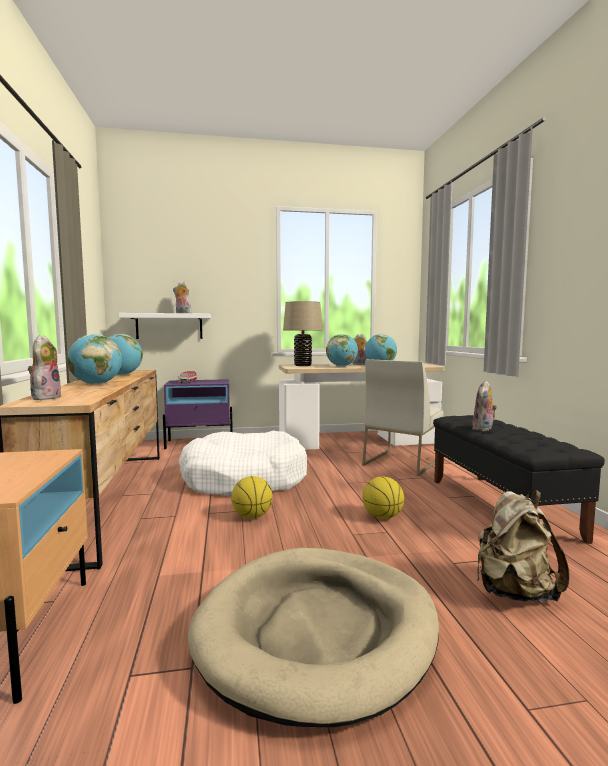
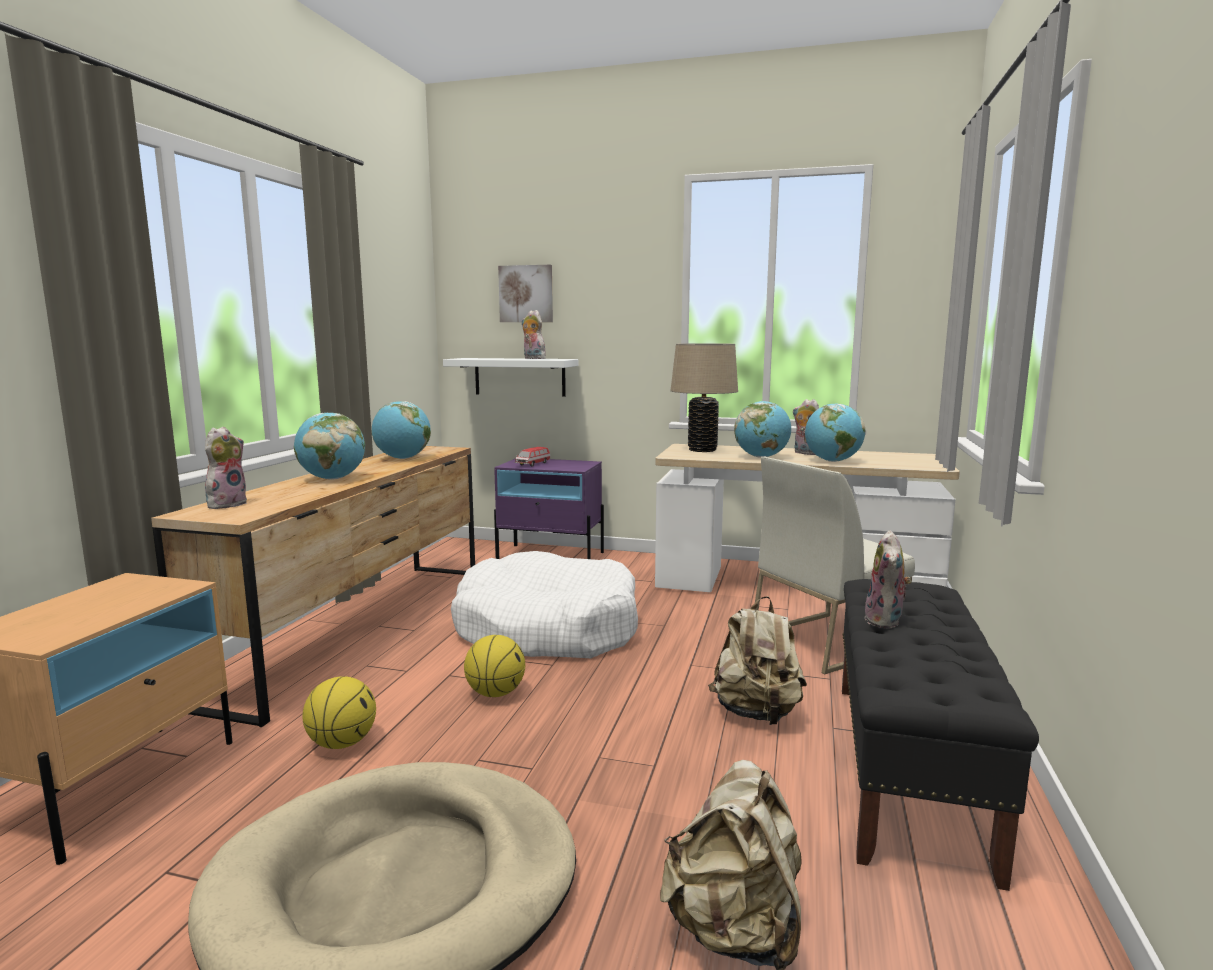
camera: 25 degrees right, 5 degrees up
basketball [362,476,404,519] -> basketball moved to [302,676,376,749]
plush toy [473,381,497,431] -> plush toy turned 45 degrees counterclockwise [865,530,912,629]
none -> picture [498,265,553,322]
none -> beige backpack [708,596,807,725]

